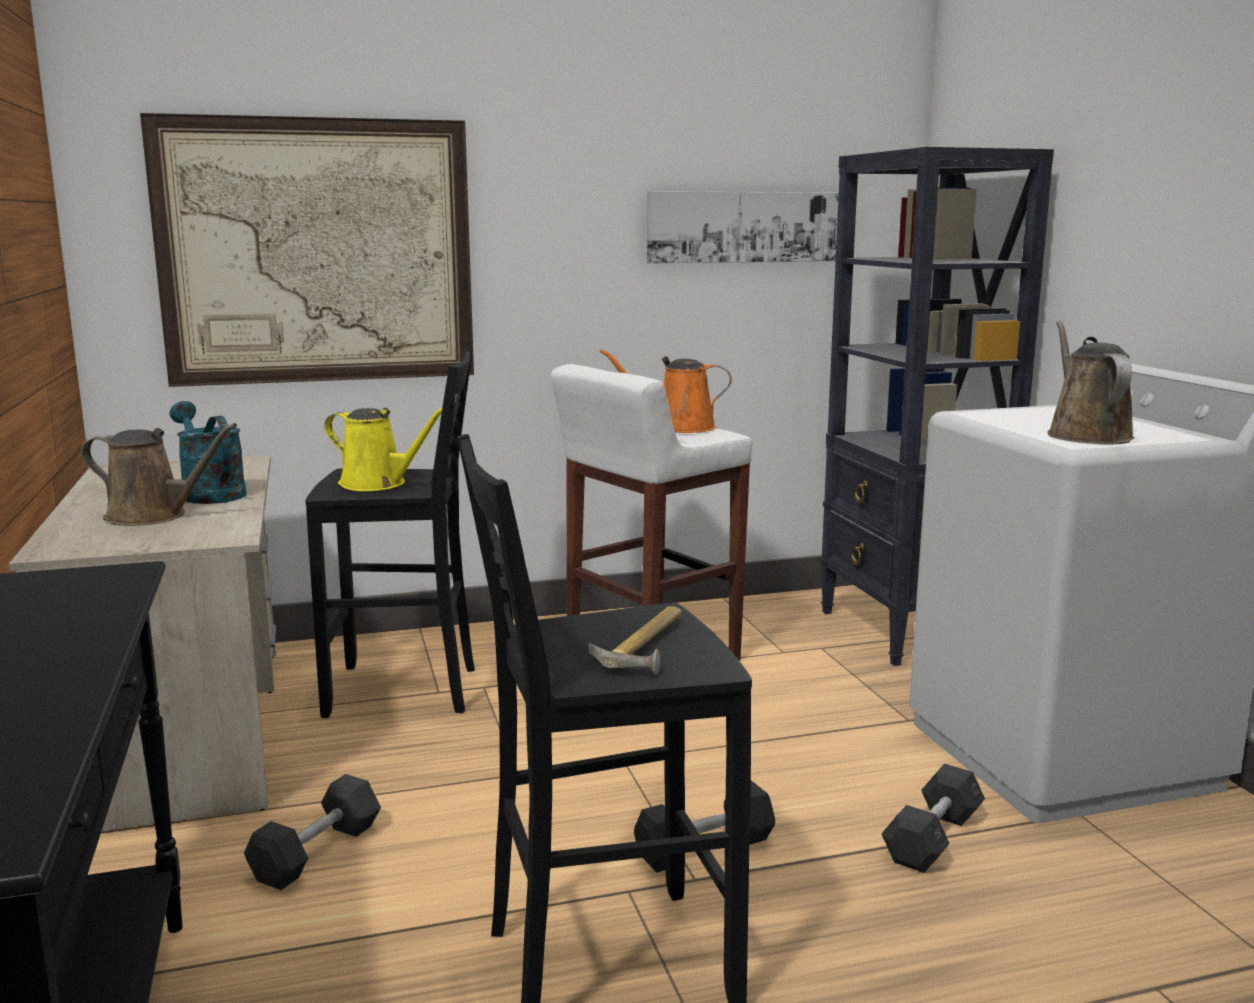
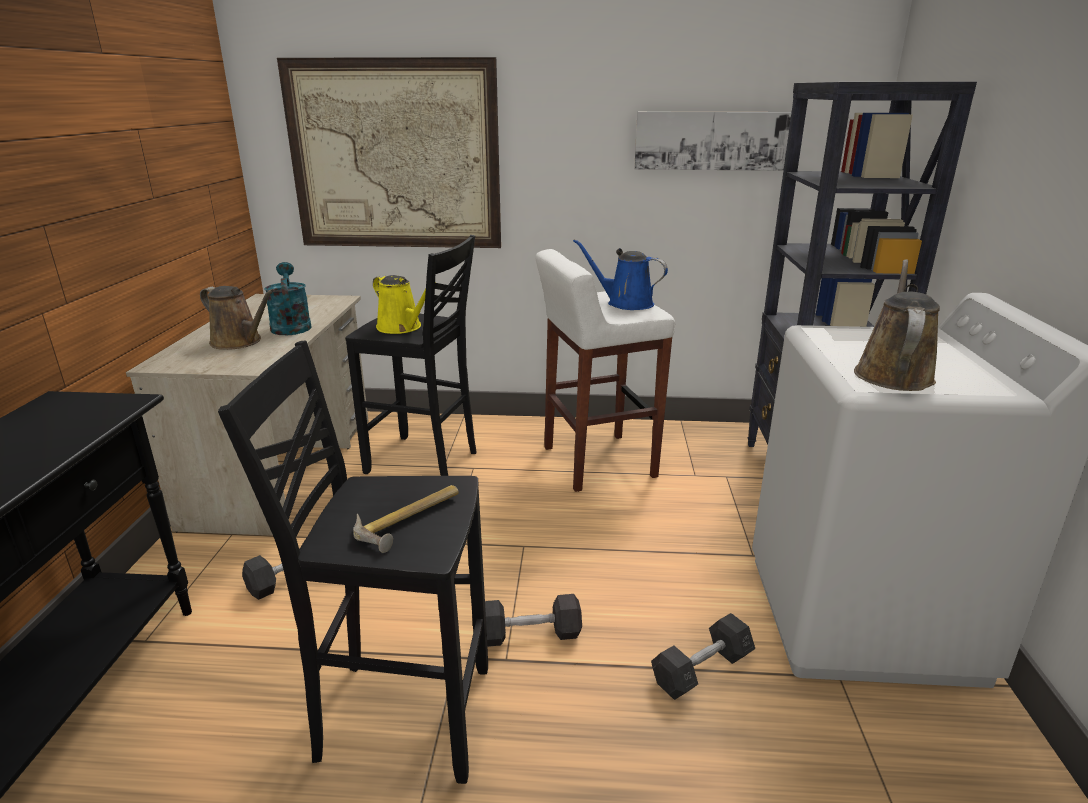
camera: 20 degrees right, 10 degrees up
orange watering can [600,349,732,433] -> blue watering can [573,239,668,310]

